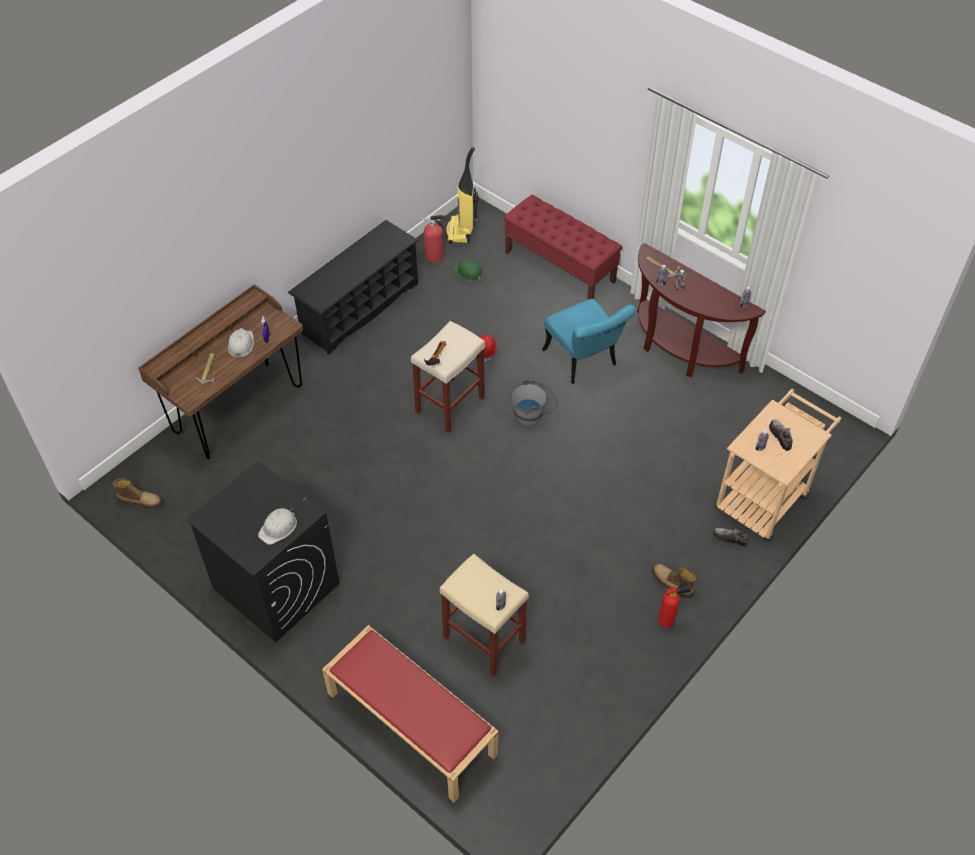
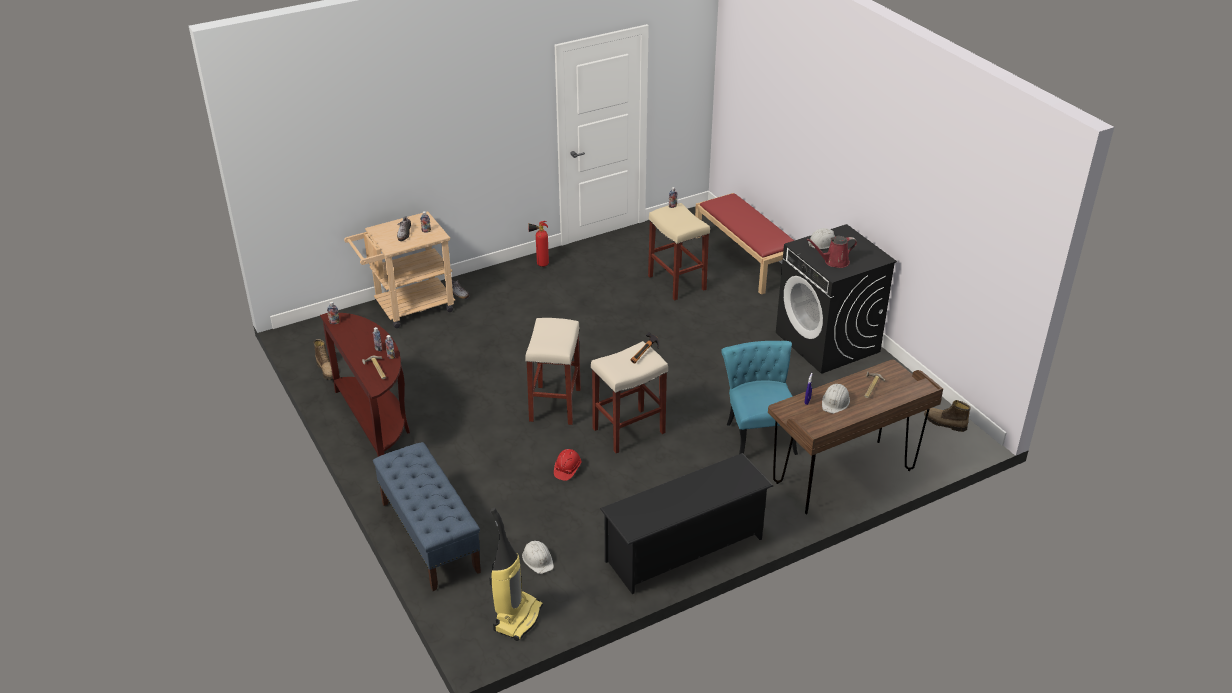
camera: 160 degrees left, 15 degrees down
fire extinguisher [421,215,452,262] -> none
green hard hat [454,259,483,281] -> white hard hat [522,541,554,574]
red bench [503,195,622,299] -> blue bench [373,442,481,591]
grey bucket [510,380,558,426] -> beige stool [525,318,581,425]
turquoise chair [542,299,636,384] -> turquoise chair moved to [721,341,798,455]
boot [652,564,697,598] -> boot moved to [313,339,333,380]
none -> red watering can [807,236,857,268]

